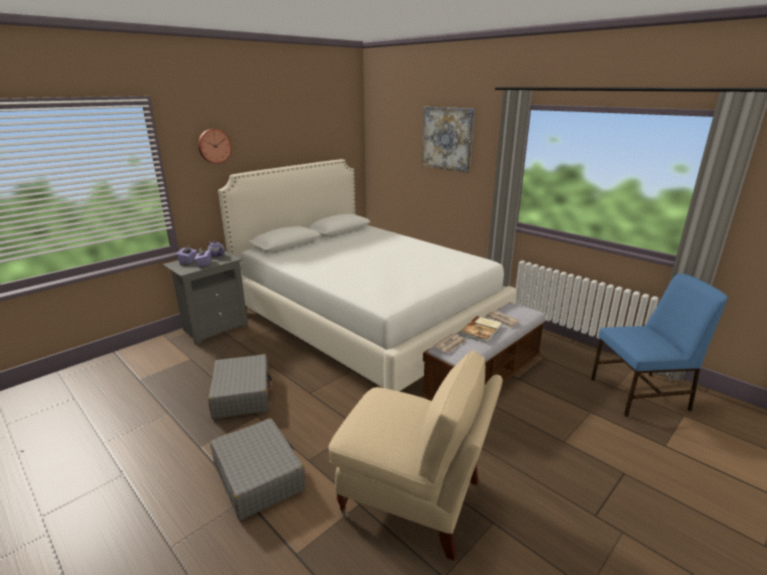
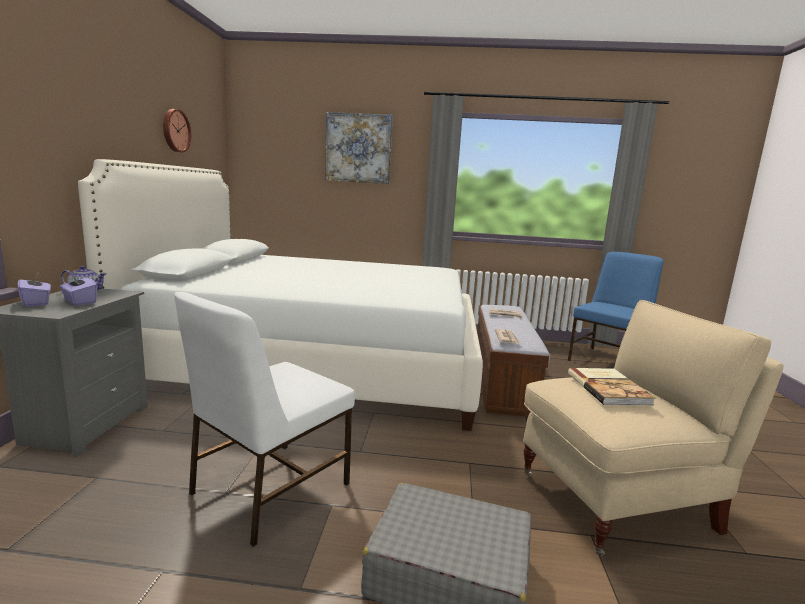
camera: 40 degrees left, 10 degrees down
wall clock [198,129,232,164] -> wall clock moved to [163,109,191,153]
grey suitcase [208,354,273,419] -> white chair [174,292,355,547]
book [459,316,502,343] -> book moved to [568,368,656,405]

